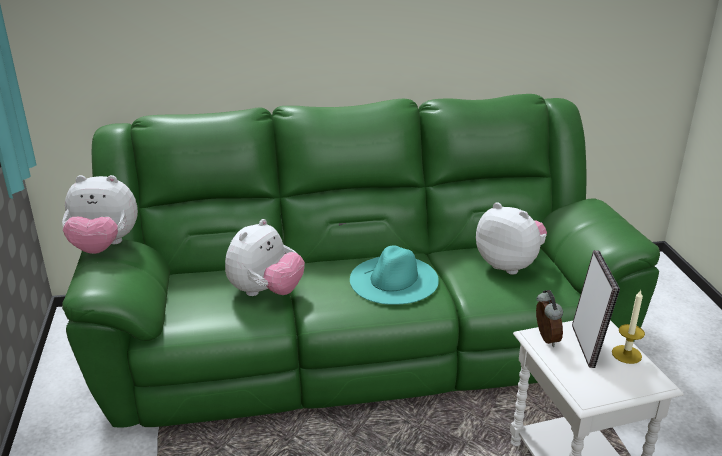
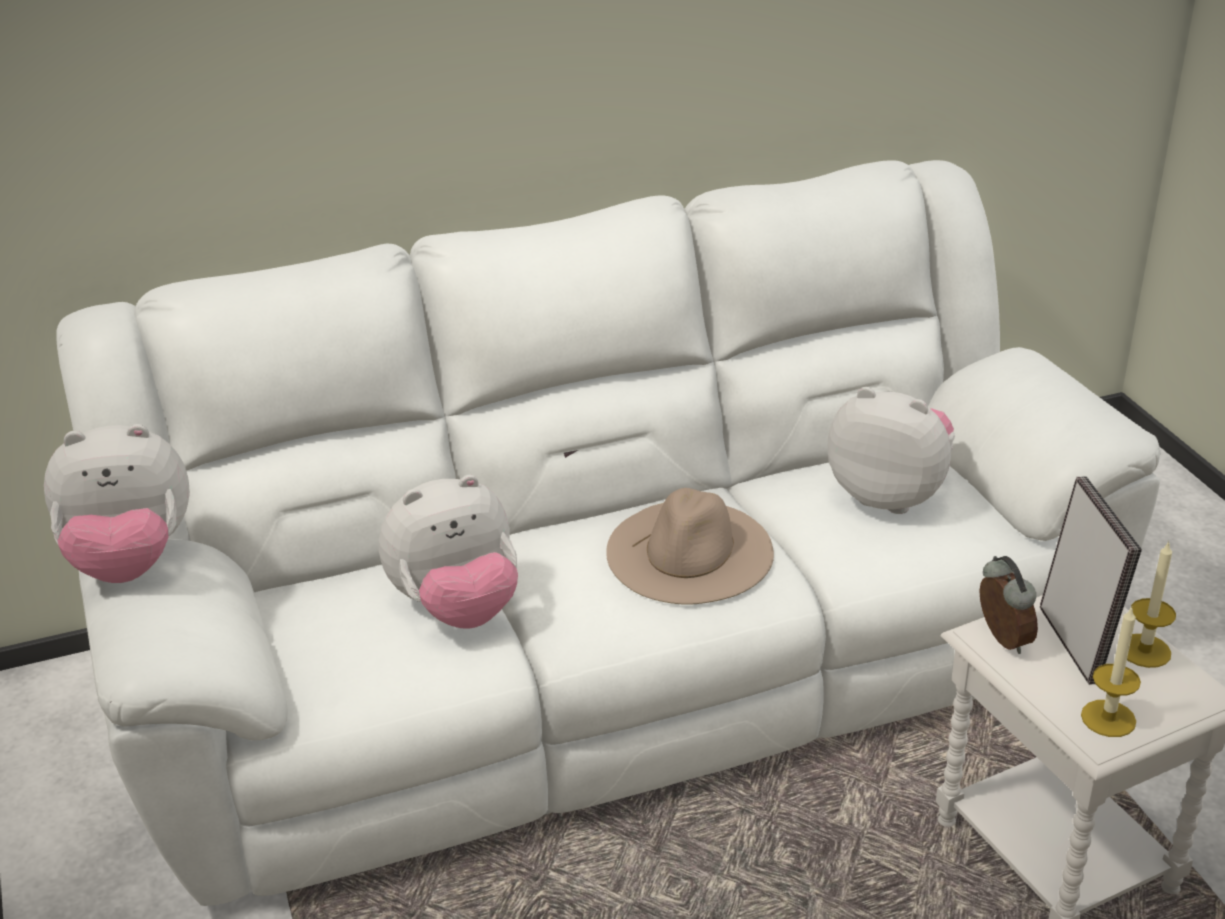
camera: 10 degrees left, 5 degrees up
green sofa [62,94,660,428] -> white sofa [56,160,1160,906]
plush toy [225,219,305,296] -> plush toy turned 45 degrees clockwise [379,475,518,629]
turquoise hat [350,245,439,305] -> beige hat [606,488,774,605]
none -> candle [1081,607,1141,737]

